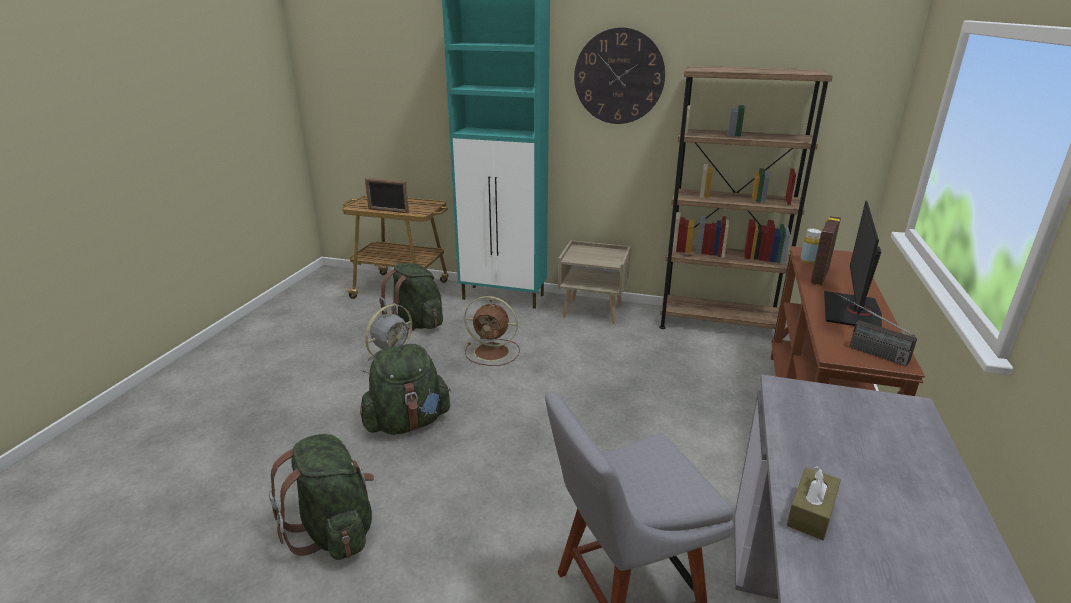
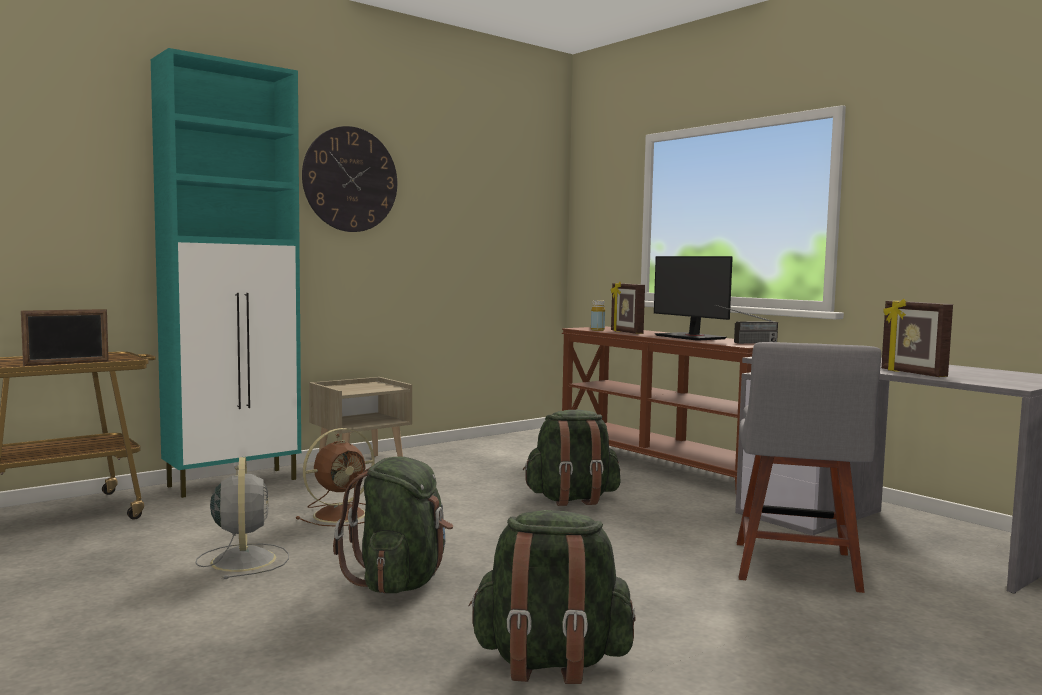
camera: 55 degrees left, 20 degrees down
green backpack [379,263,443,331] -> green backpack moved to [523,410,621,506]
brown bookcase [659,66,833,342] -> none
brown tissue box [787,466,841,540] -> picture frame [881,299,953,377]

